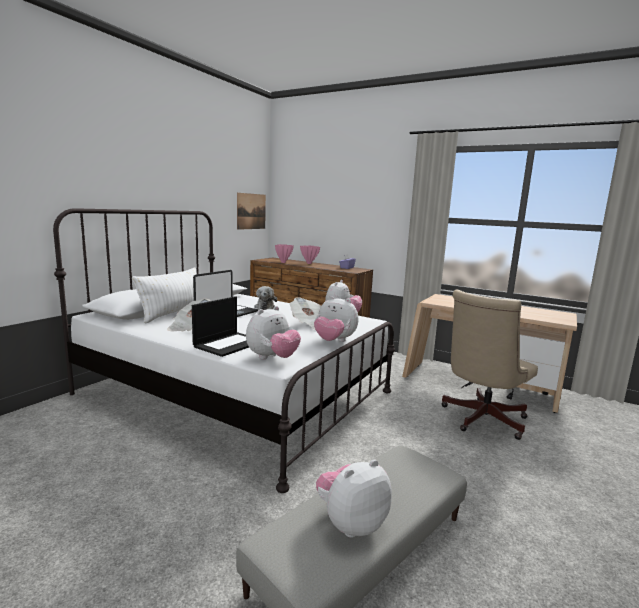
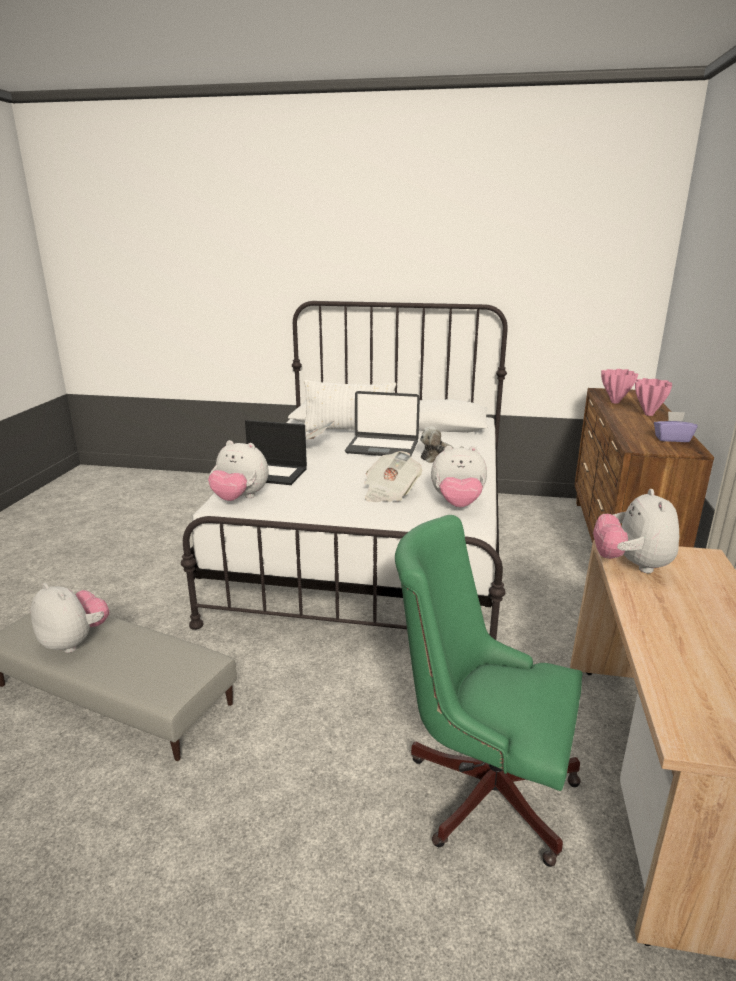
camera: 70 degrees right, 10 degrees up
picture [237,193,266,230] -> none
plush toy [314,296,358,342] -> plush toy moved to [593,489,679,573]
beige office chair [442,290,538,440] -> green office chair [395,515,582,867]

